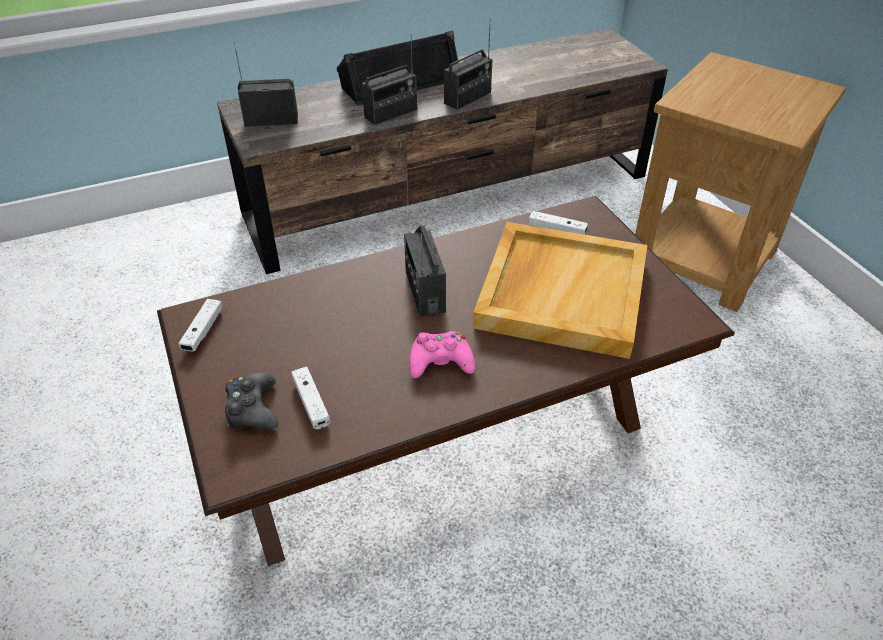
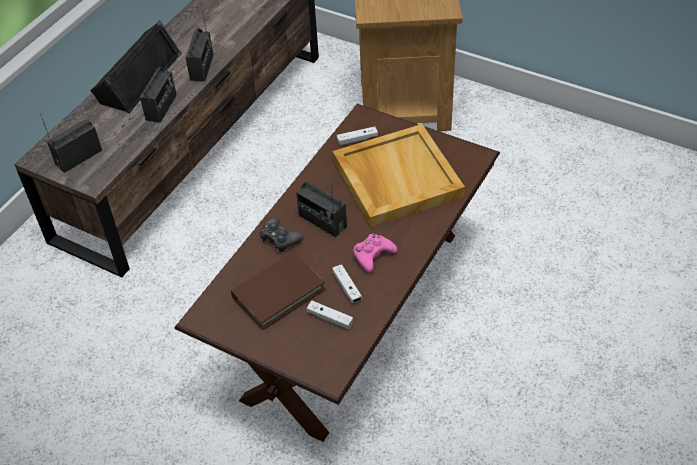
camera: 35 degrees left, 5 degrees up
white game controller [179,299,223,351] -> white game controller moved to [332,264,362,303]
black game controller [225,373,278,429] -> black game controller moved to [260,218,303,253]
none -> brown book [231,252,326,330]

